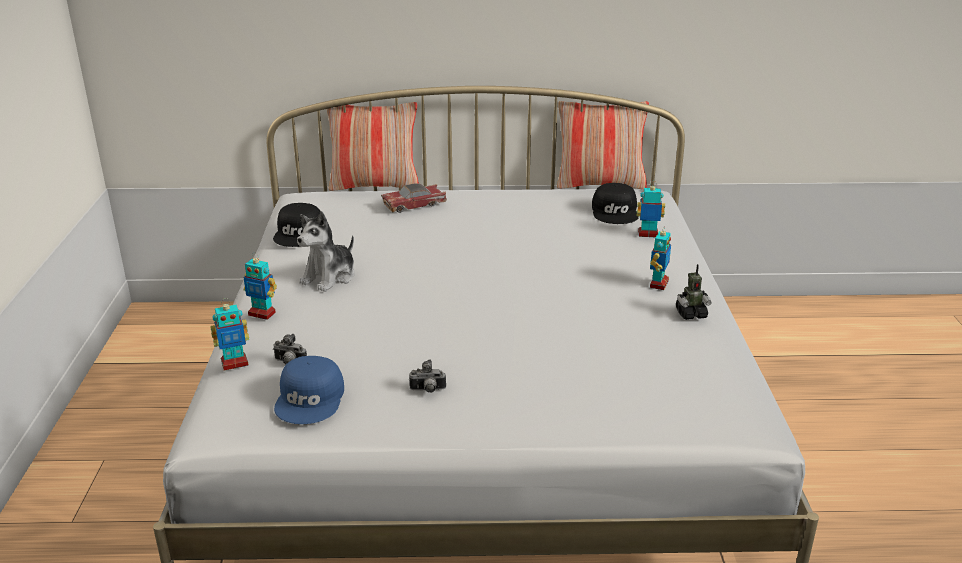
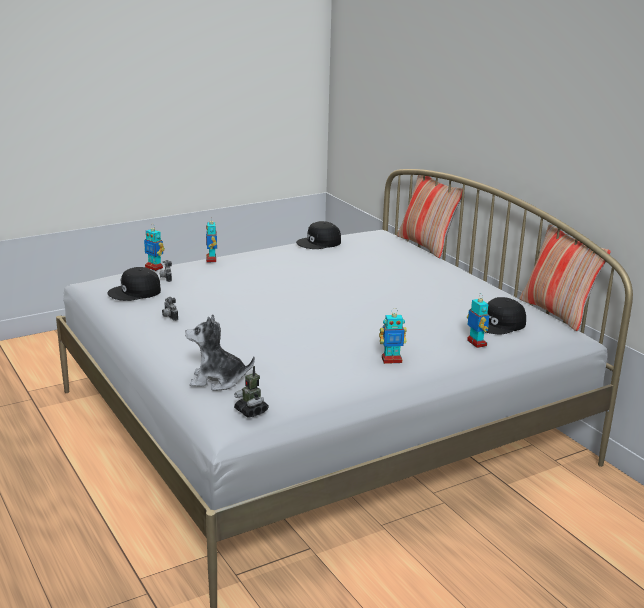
camera: 60 degrees right, 5 degrees down
blue cap [274,356,344,424] -> black cap [107,267,161,301]
plush toy [297,211,355,292] -> plush toy moved to [185,315,255,391]
toy car [382,183,447,213] -> none
toy robot [676,264,712,320] -> toy robot moved to [234,366,269,418]

